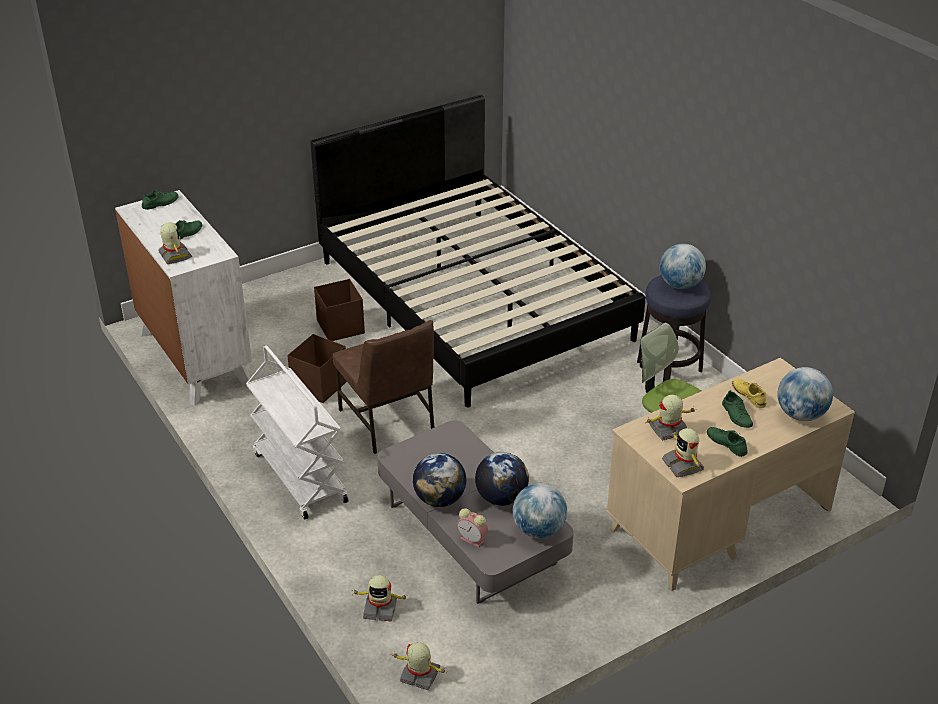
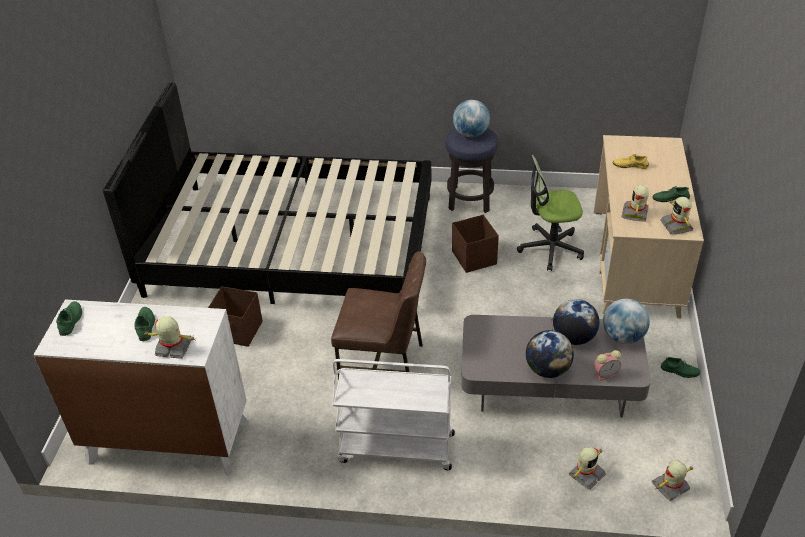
camera: 50 degrees left, 5 degrees up
brown storage box [287,334,347,403] -> brown storage box moved to [452,215,499,273]
toy robot [662,428,704,477] -> toy robot turned 60 degrees clockwise [660,197,693,234]
green shoe [722,390,753,428] -> green shoe moved to [661,357,700,378]
globe [777,367,833,421] -> none

